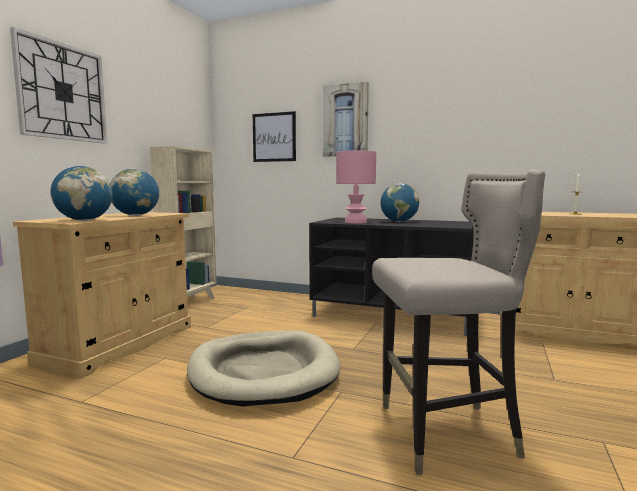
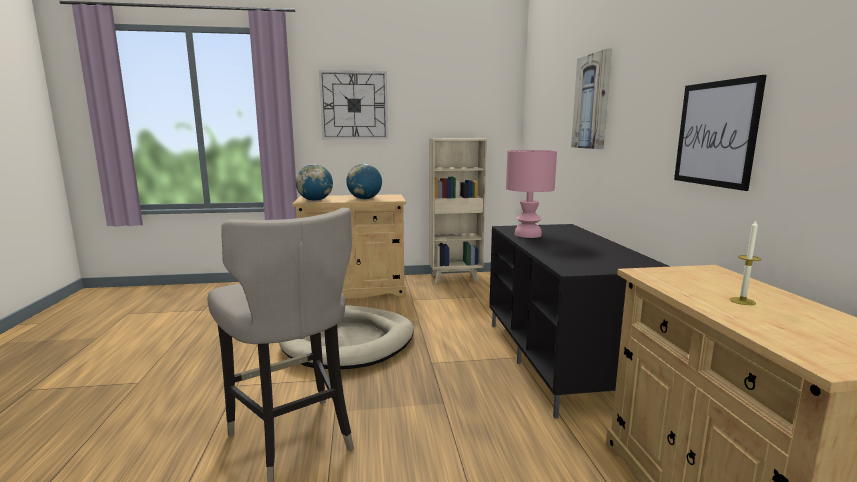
camera: 60 degrees right, 5 degrees up
picture [253,111,296,162] -> picture moved to [674,75,767,191]
globe [380,183,419,222] -> none

